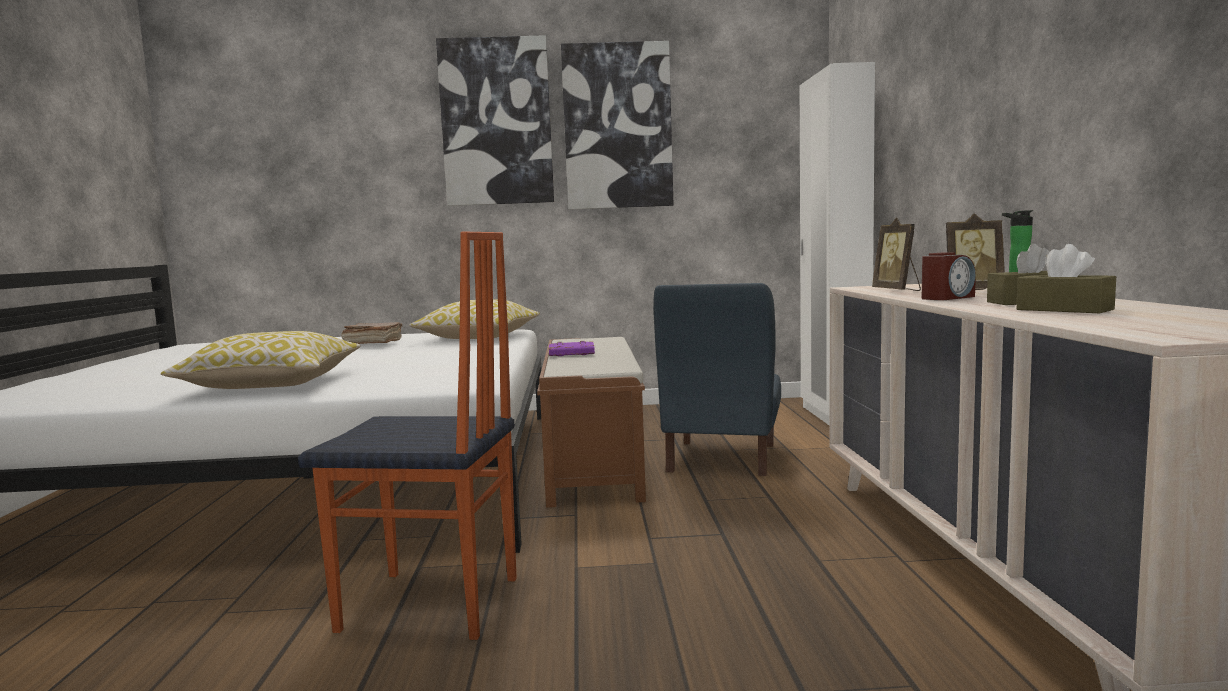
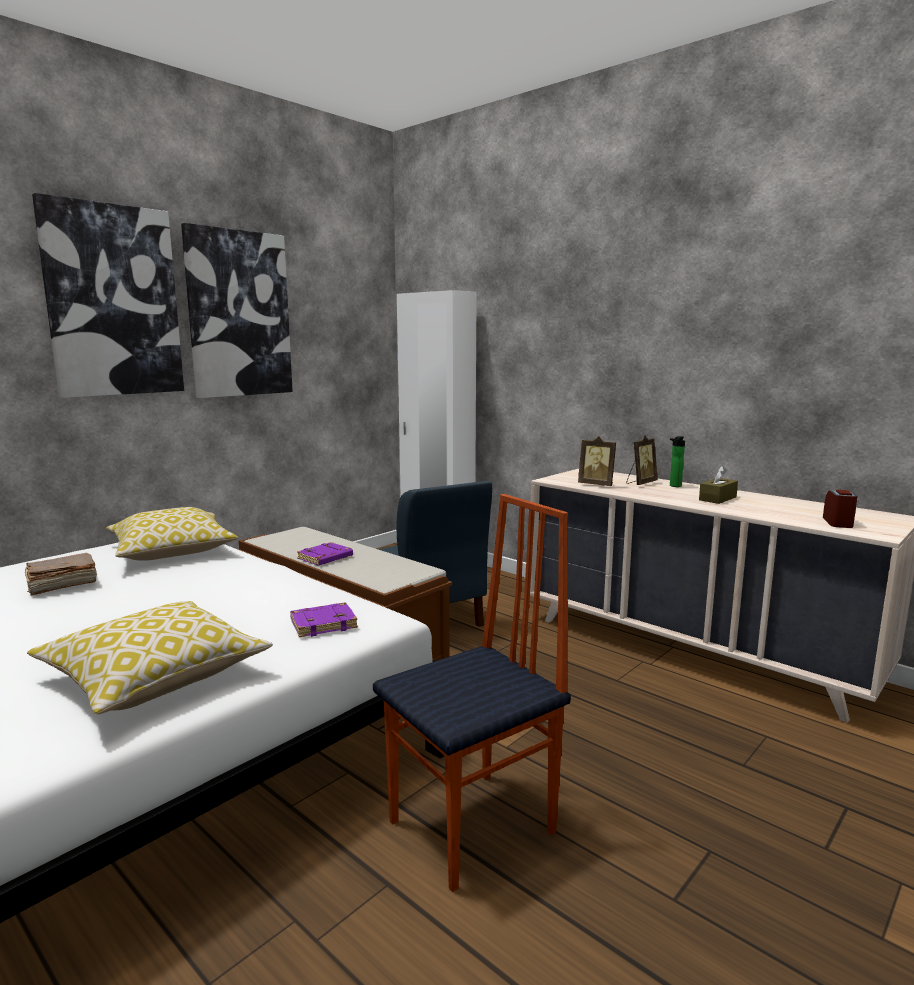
camera: 45 degrees left, 5 degrees up
alarm clock [922,252,976,300] -> alarm clock moved to [823,490,858,528]
brown tissue box [1017,244,1116,313] -> none
none -> purple book [290,603,358,637]

